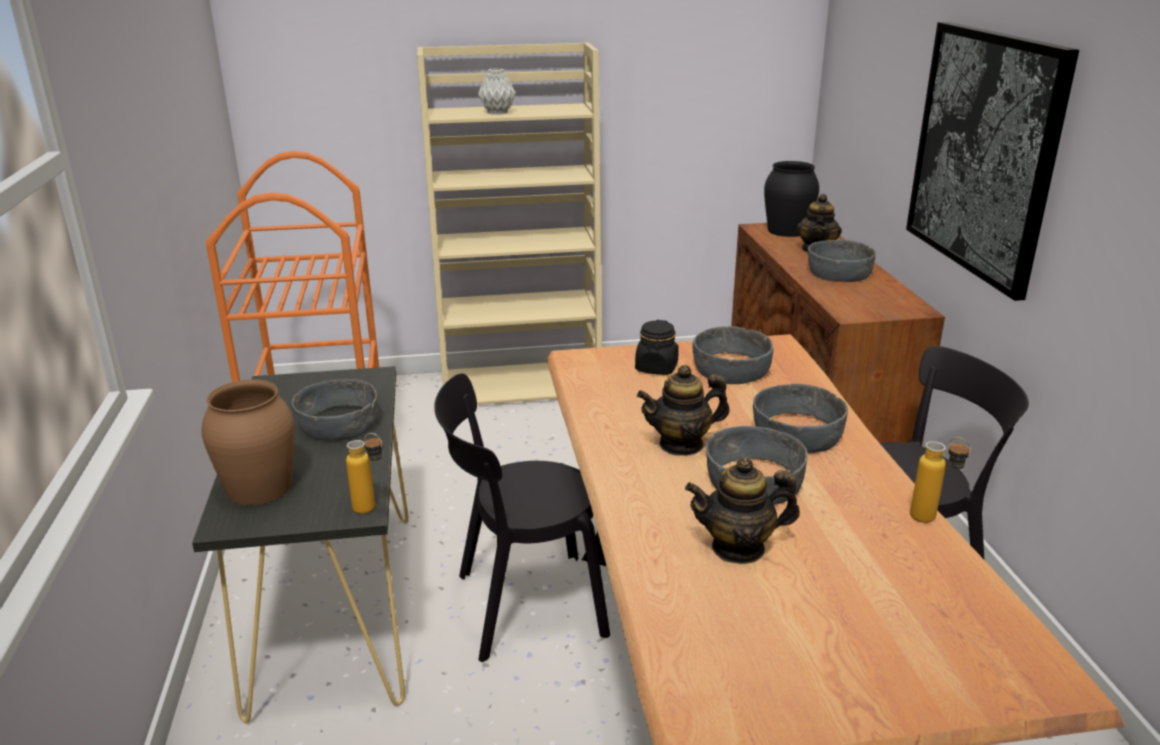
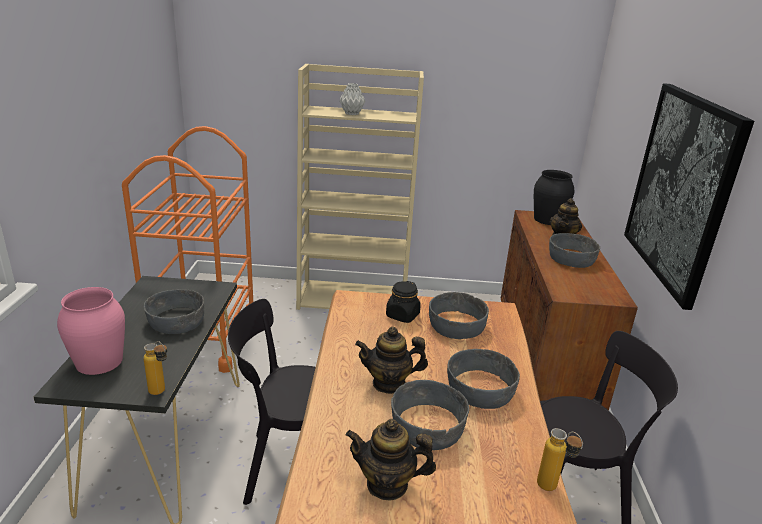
camera: 10 degrees right, 0 degrees up
brown vase [201,379,295,505] -> pink vase [57,287,125,375]

